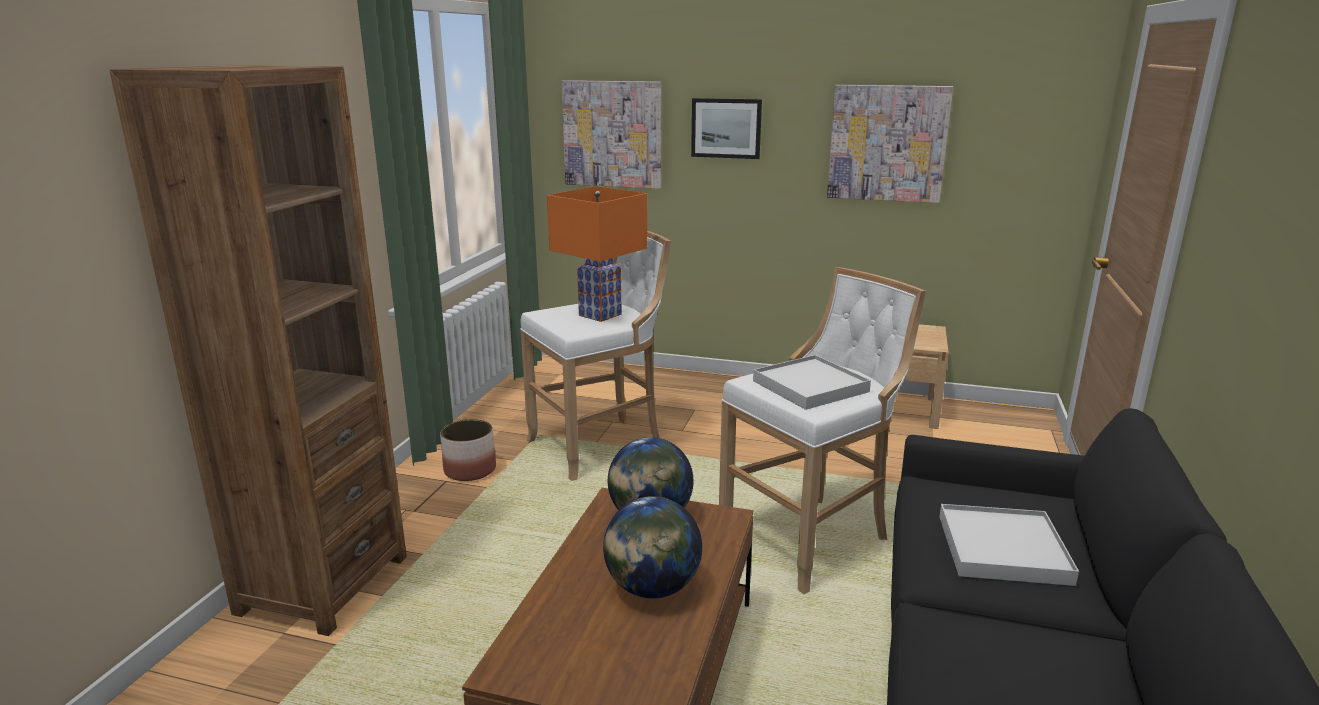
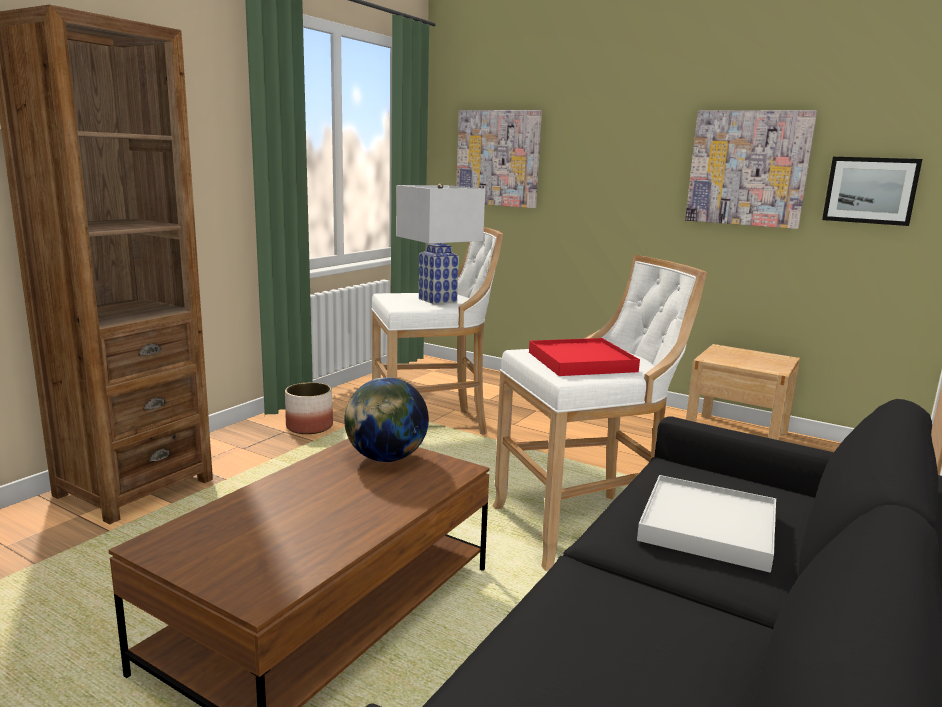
camera: 15 degrees right, 5 degrees down
orange table lamp [547,186,647,322] -> white table lamp [396,184,485,304]
globe [603,496,702,599] -> none
picture [691,98,762,159] -> picture moved to [822,157,922,226]
white tray [753,355,871,410] -> red tray [529,338,640,376]

